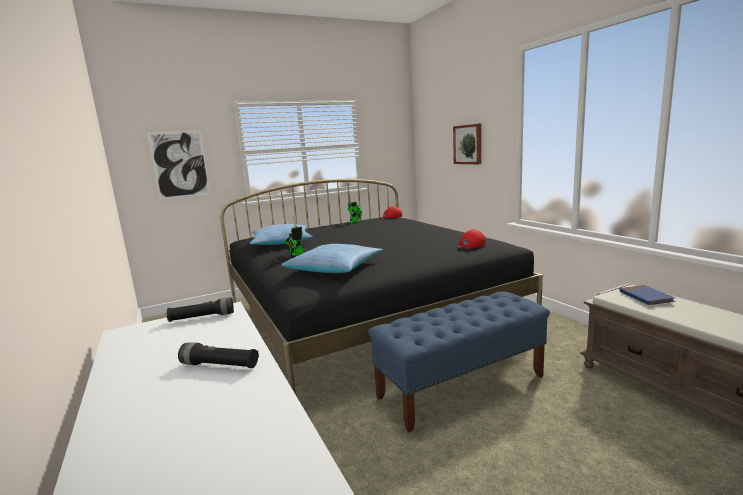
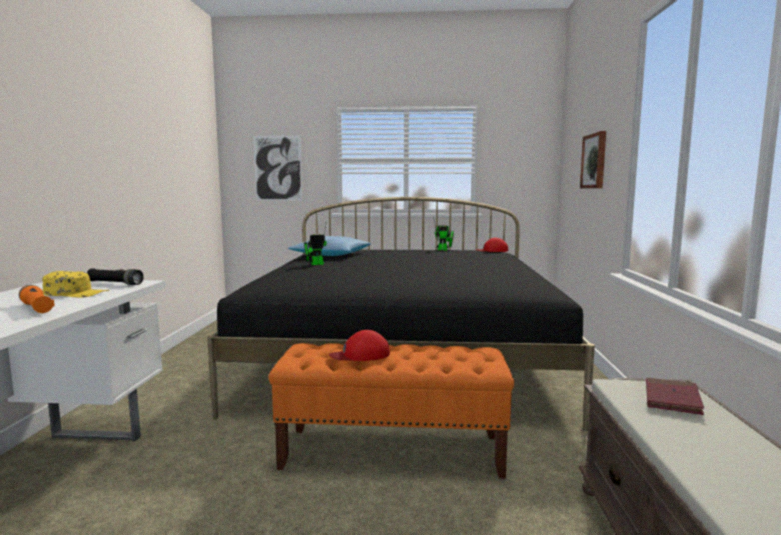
camera: 30 degrees right, 5 degrees down
black flashlight [178,342,259,368] -> orange flashlight [19,285,55,313]
pillow [281,244,383,273] -> none
blue bench [368,291,550,432] -> orange bench [269,343,514,479]
red cap [457,229,486,249] -> red cap moved to [329,330,390,361]
blue book [619,285,675,305] -> red book [646,378,704,415]
none -> yellow cap [42,271,109,298]

